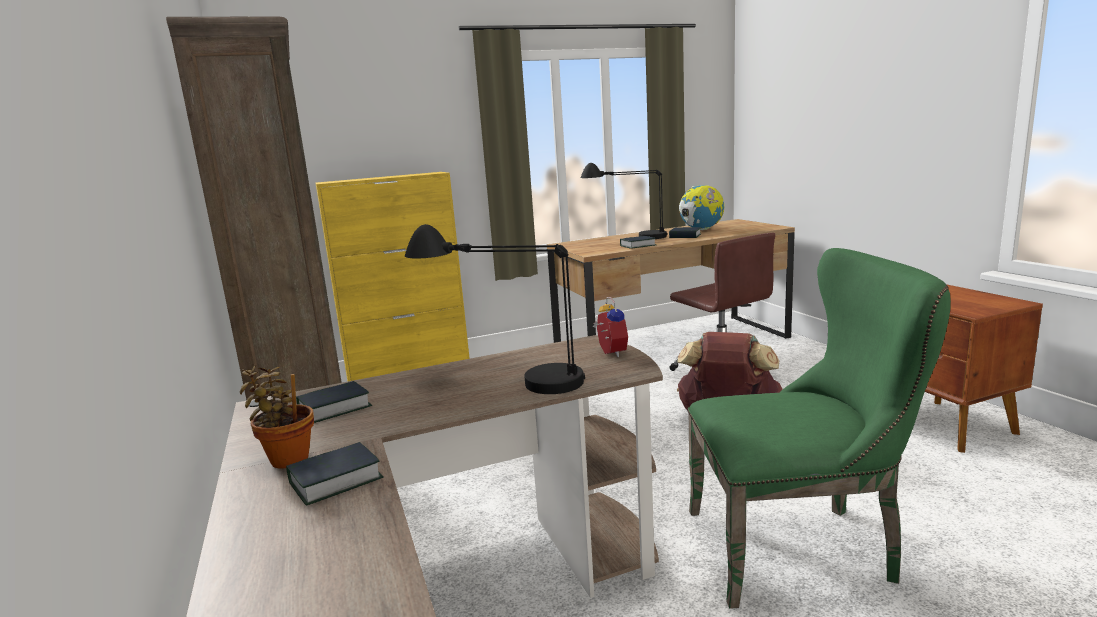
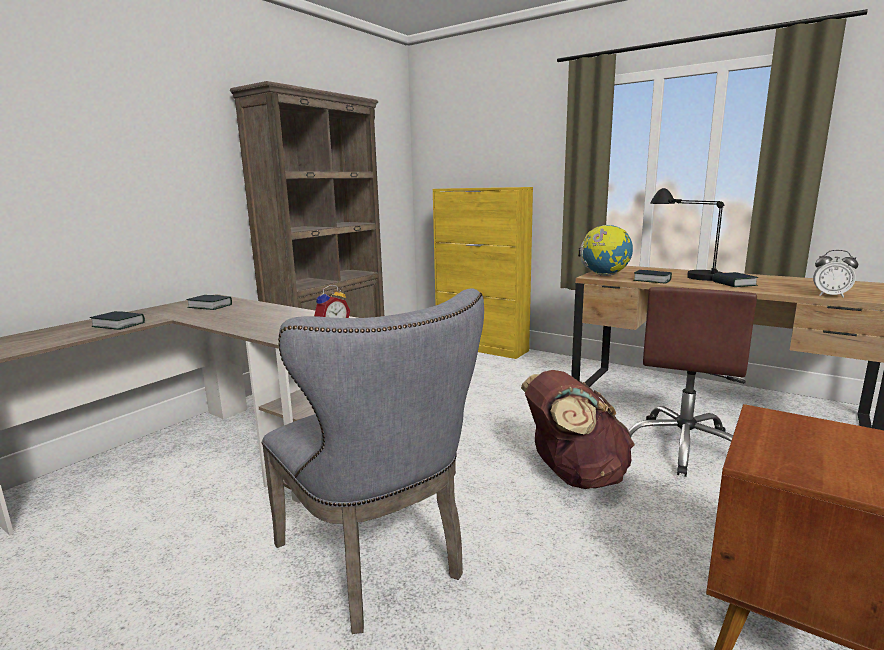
camera: 55 degrees right, 0 degrees up
potted plant [240,366,314,469] -> none
black table lamp [405,224,585,394] -> none
globe [679,185,724,230] -> globe moved to [578,225,633,276]
green chair [687,248,951,609] -> grey chair [261,288,484,634]
none -> alarm clock [813,250,858,298]

